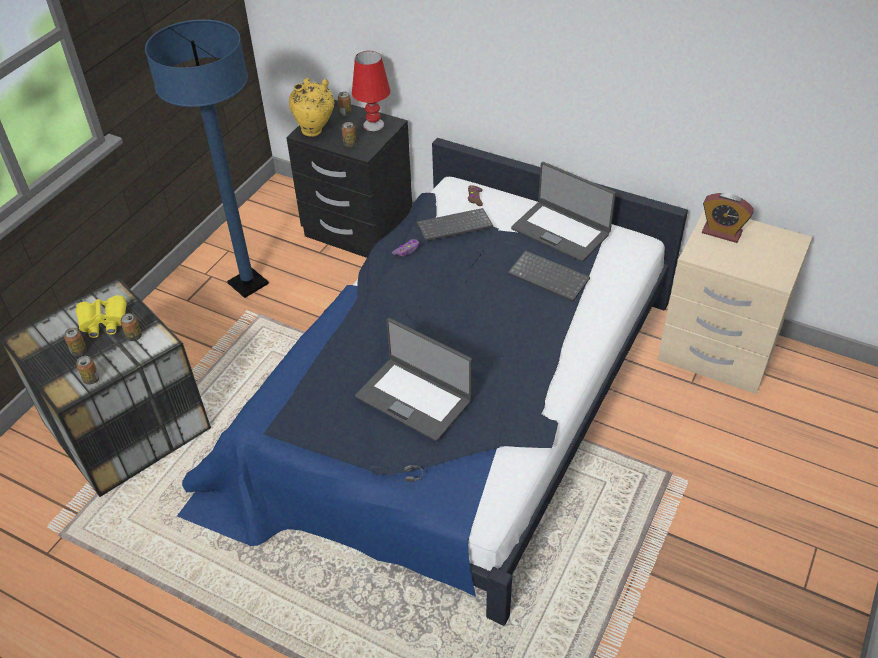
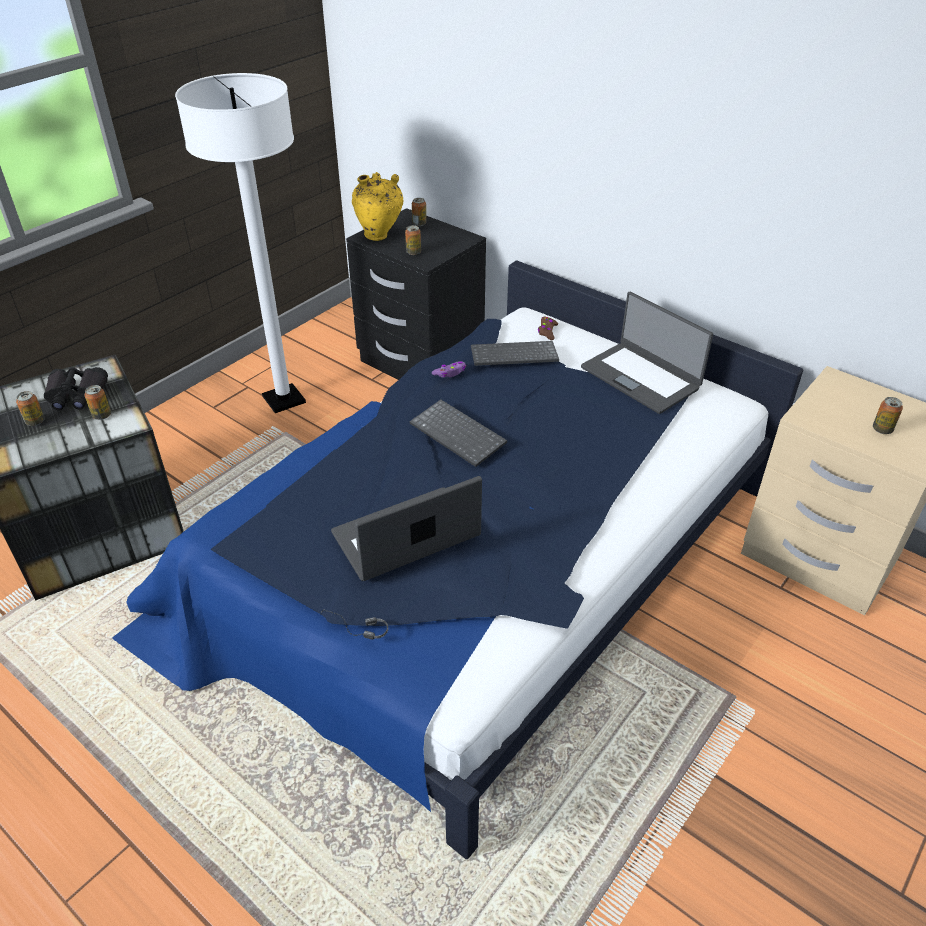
camera: 10 degrees right, 5 degrees down
yellow binoculars [76,295,127,338] -> black binoculars [44,367,108,410]
can [76,356,100,385] -> can moved to [873,397,903,434]
blue floor lamp [145,19,269,298] -> white floor lamp [175,73,306,413]
red table lamp [352,51,390,131] -> none
laptop [355,318,472,441] -> laptop turned 105 degrees clockwise [331,476,482,581]
keyboard [508,250,590,301] -> keyboard moved to [409,400,507,467]
alarm clock [702,193,754,243] -> none

